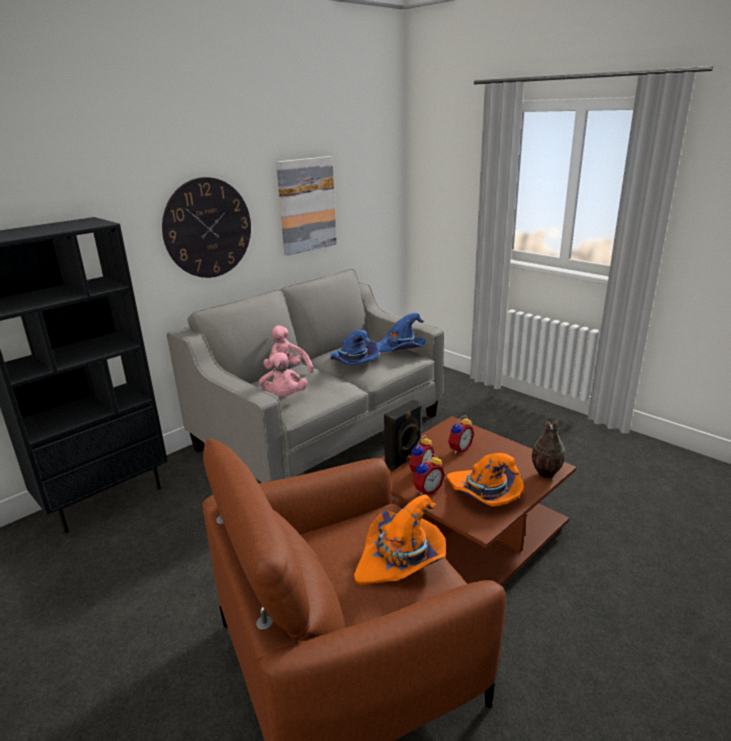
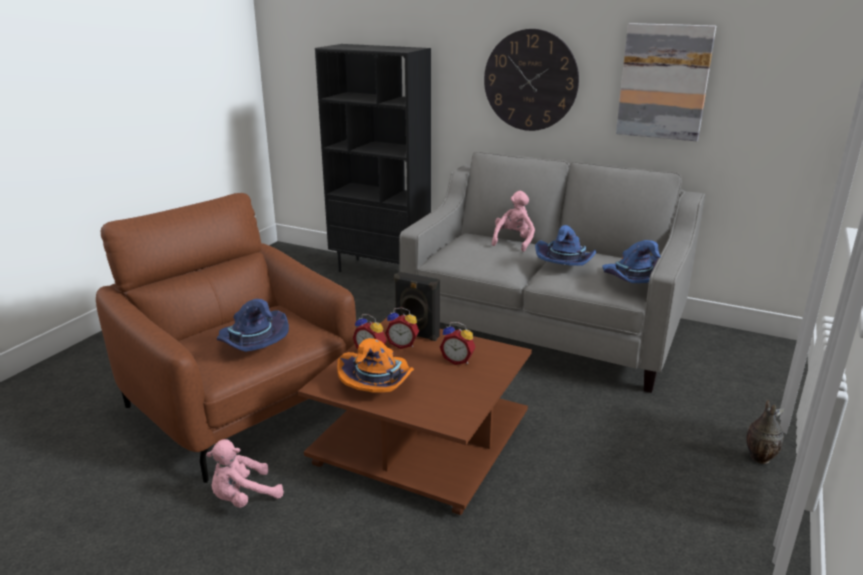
camera: 70 degrees right, 0 degrees up
pink plush toy [259,352,308,397] -> pink plush toy moved to [206,439,284,508]
orange hat [354,494,446,585] -> blue hat [217,299,289,352]
vase [532,421,565,479] -> vase moved to [746,400,785,464]

